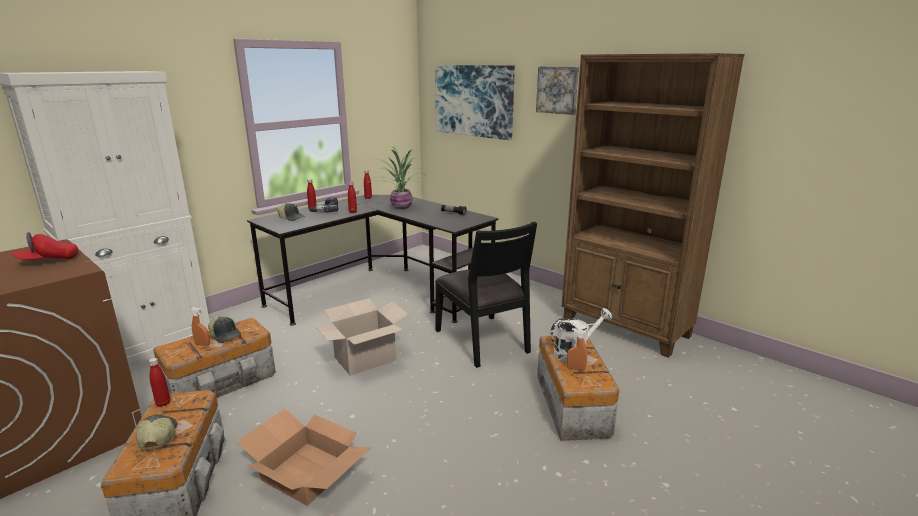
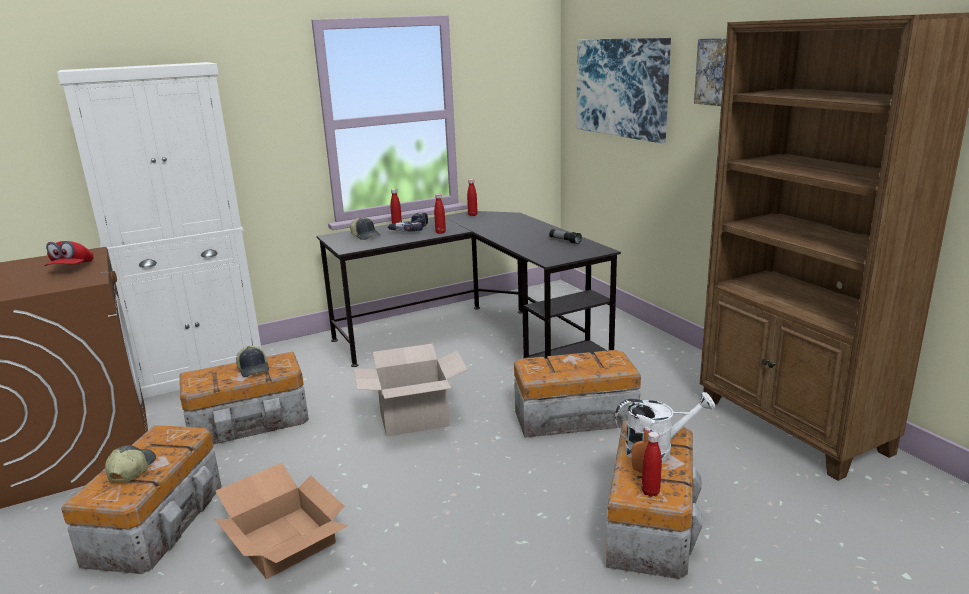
camera: 20 degrees right, 0 degrees up
red cap [11,232,78,260] -> red cap turned 75 degrees counterclockwise [44,241,94,266]
red bottle [148,358,170,407] -> red bottle moved to [642,432,662,497]
orange spray bottle [191,307,210,346] -> none
potted plant [367,146,436,209] -> none
black chair [435,222,537,368] -> storage box [514,350,641,438]

